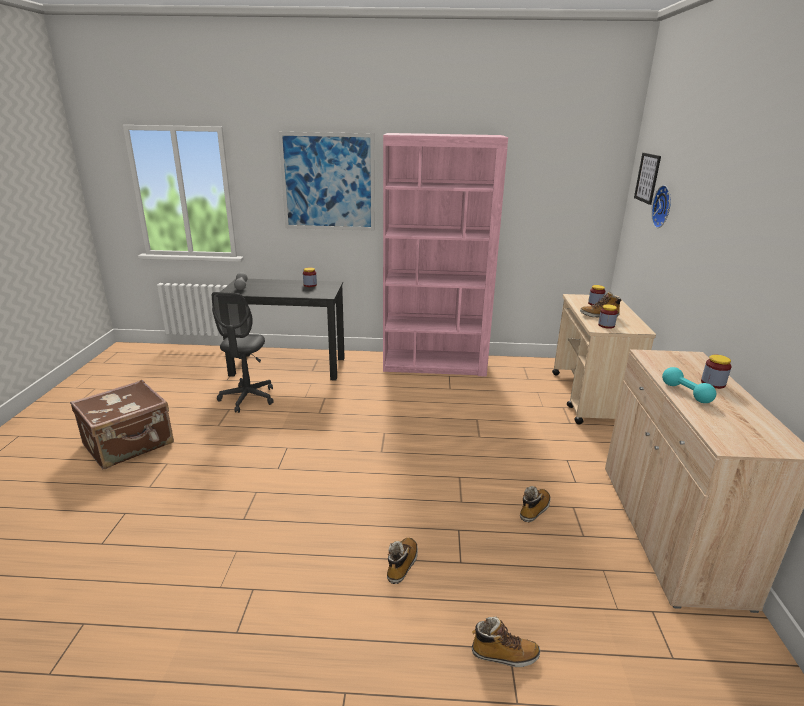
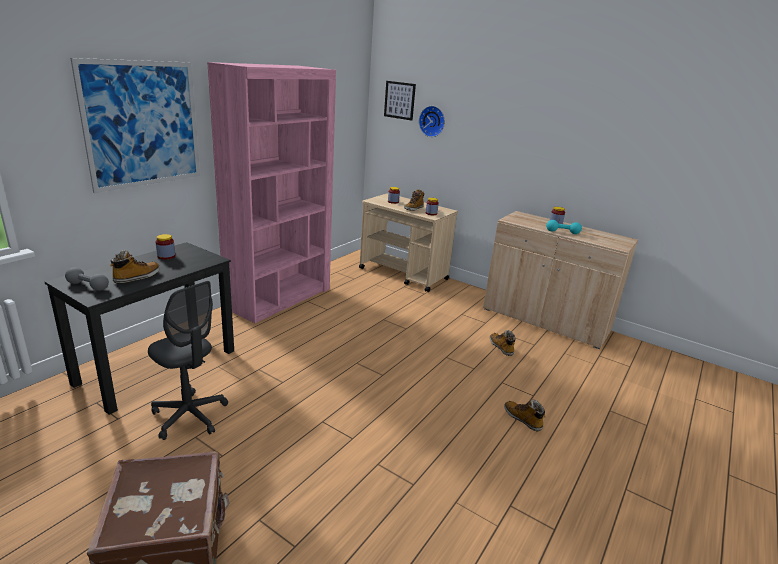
camera: 60 degrees left, 0 degrees up
boot [472,617,540,667] -> boot moved to [110,250,160,284]

